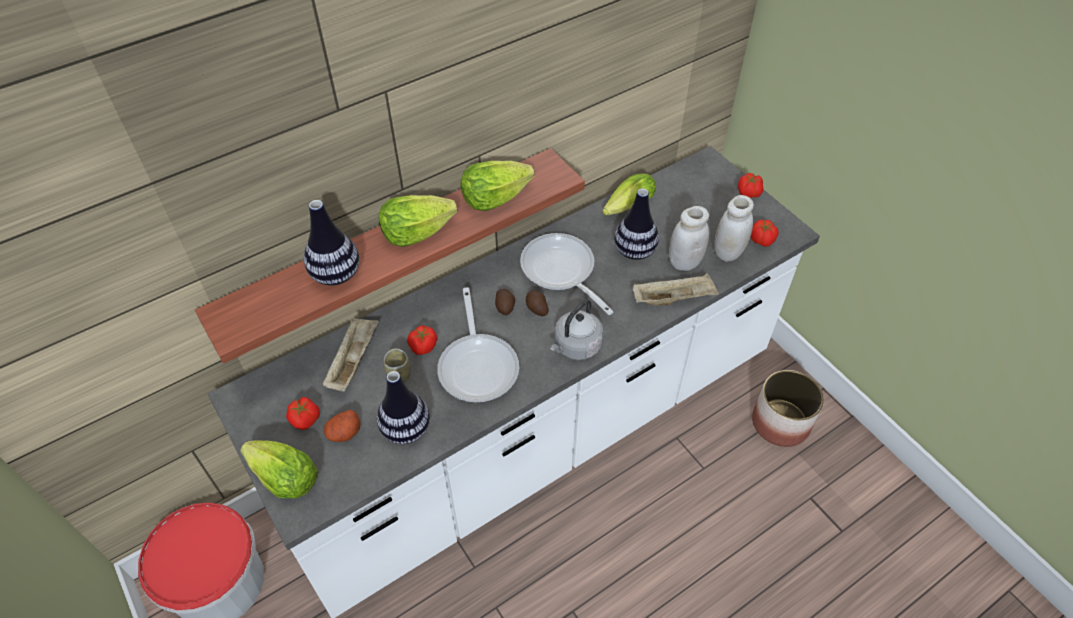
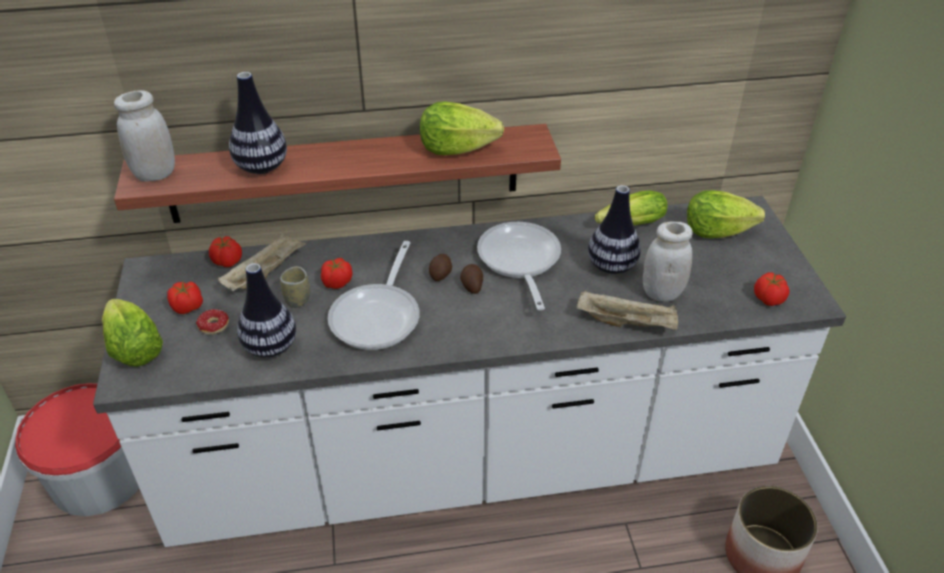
camera: 25 degrees right, 10 degrees down
potato [324,410,360,442] -> donut [196,309,229,335]
lettuce [379,195,457,247] -> lettuce moved to [687,190,765,238]
grey kettle [550,299,604,360] -> none
white jar [714,195,754,262] -> white jar moved to [114,90,175,182]
tomato [738,173,763,198] -> tomato moved to [209,236,242,267]

